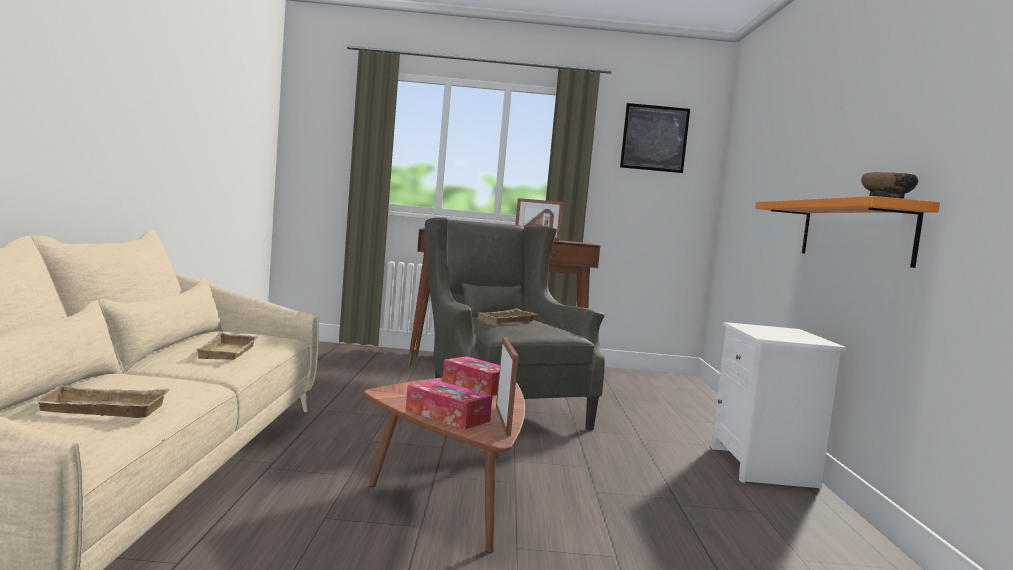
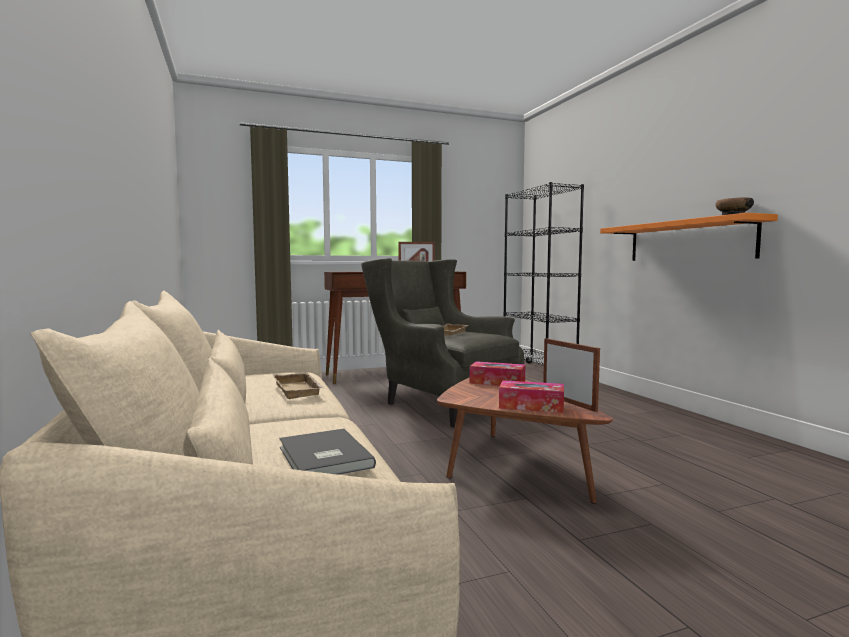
camera: 20 degrees left, 0 degrees up
beige tray [30,385,170,418] -> grey book [279,429,376,475]
picture [620,103,690,173] -> none
white nightstand [711,322,847,488] -> none
none -> black bookcase [503,182,584,366]

